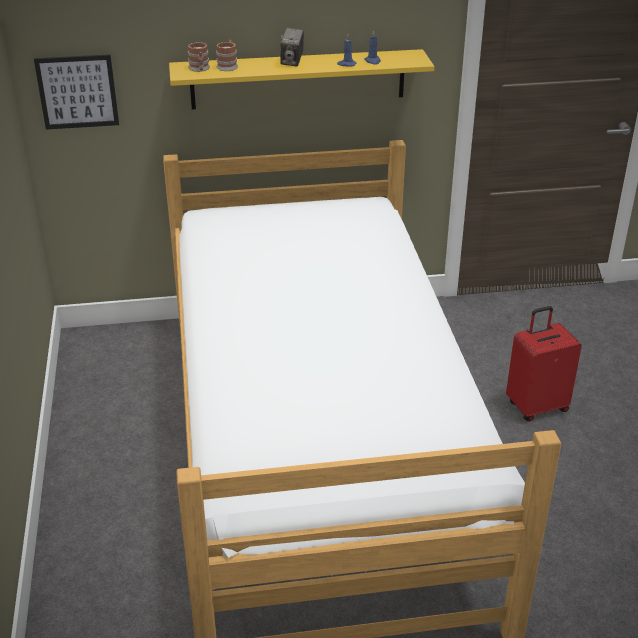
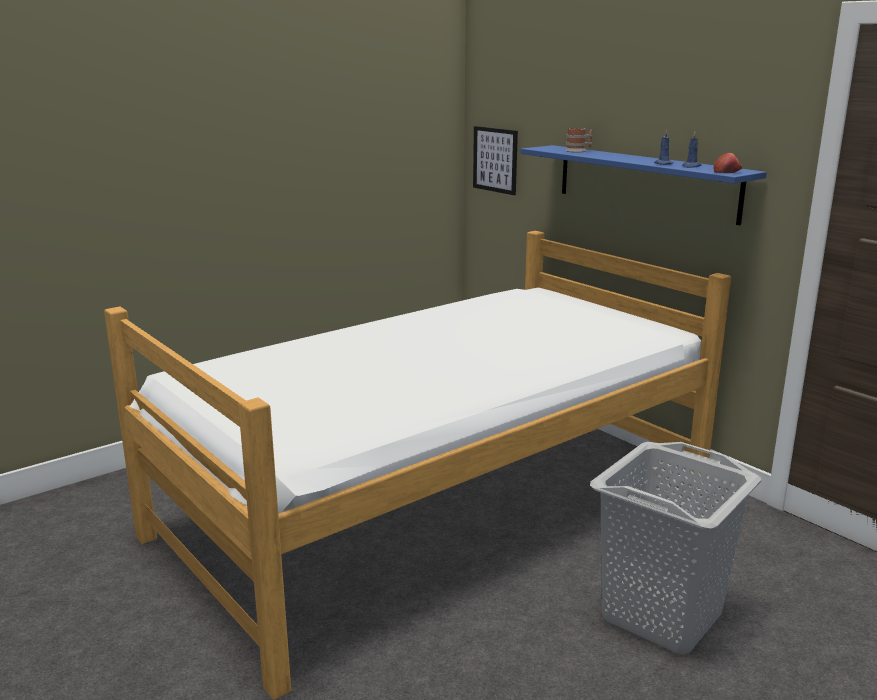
camera: 60 degrees right, 15 degrees down
yellow shelf [169,49,434,110] -> blue shelf [521,145,767,225]
mug [188,42,210,72] -> none
camera [280,28,304,66] -> none
red suitcase [506,306,582,421] -> grey laundry basket [590,442,761,654]
none -> apple [713,153,742,173]

